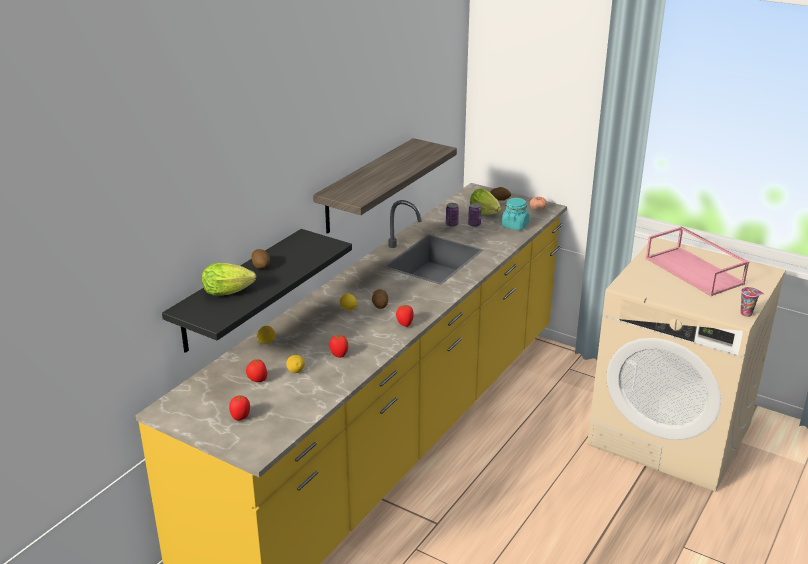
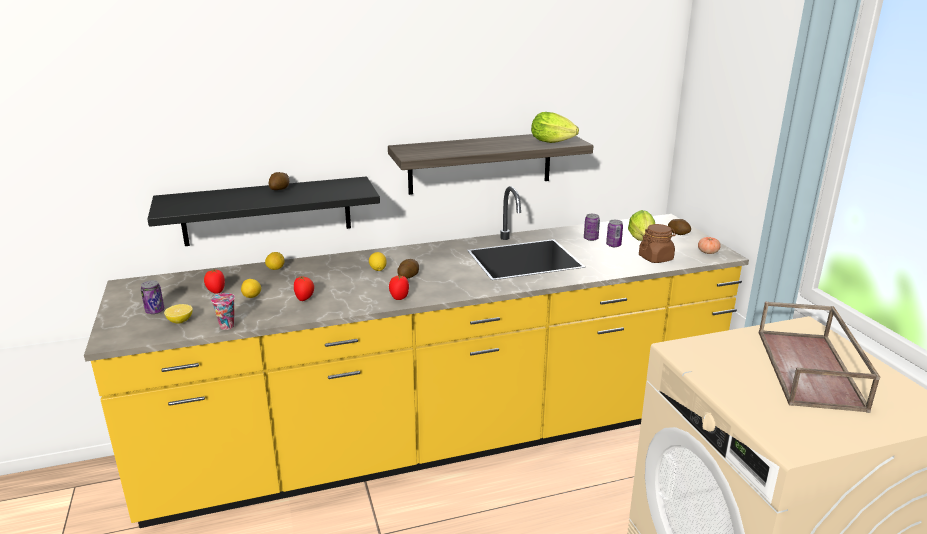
camera: 40 degrees right, 5 degrees down
lettuce [202,263,256,296] -> lettuce moved to [531,112,579,143]
tomato [229,395,250,421] -> can [141,280,165,314]
turquoise jar [502,198,529,230] -> brown jar [639,224,676,263]
pink tray [645,226,749,296] -> brown tray [759,302,880,413]
cup [740,287,764,317] -> cup moved to [211,293,235,330]
none -> lemon [164,304,193,324]

